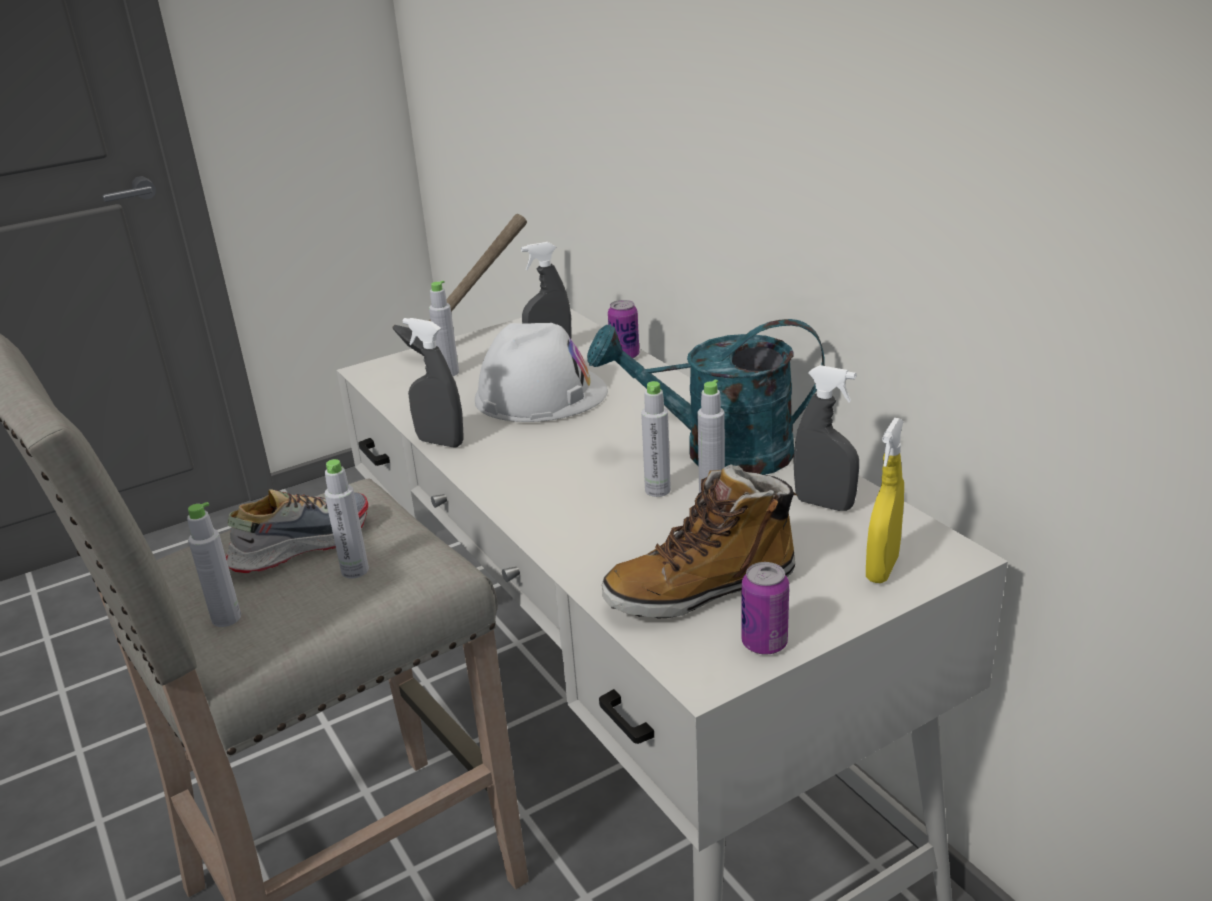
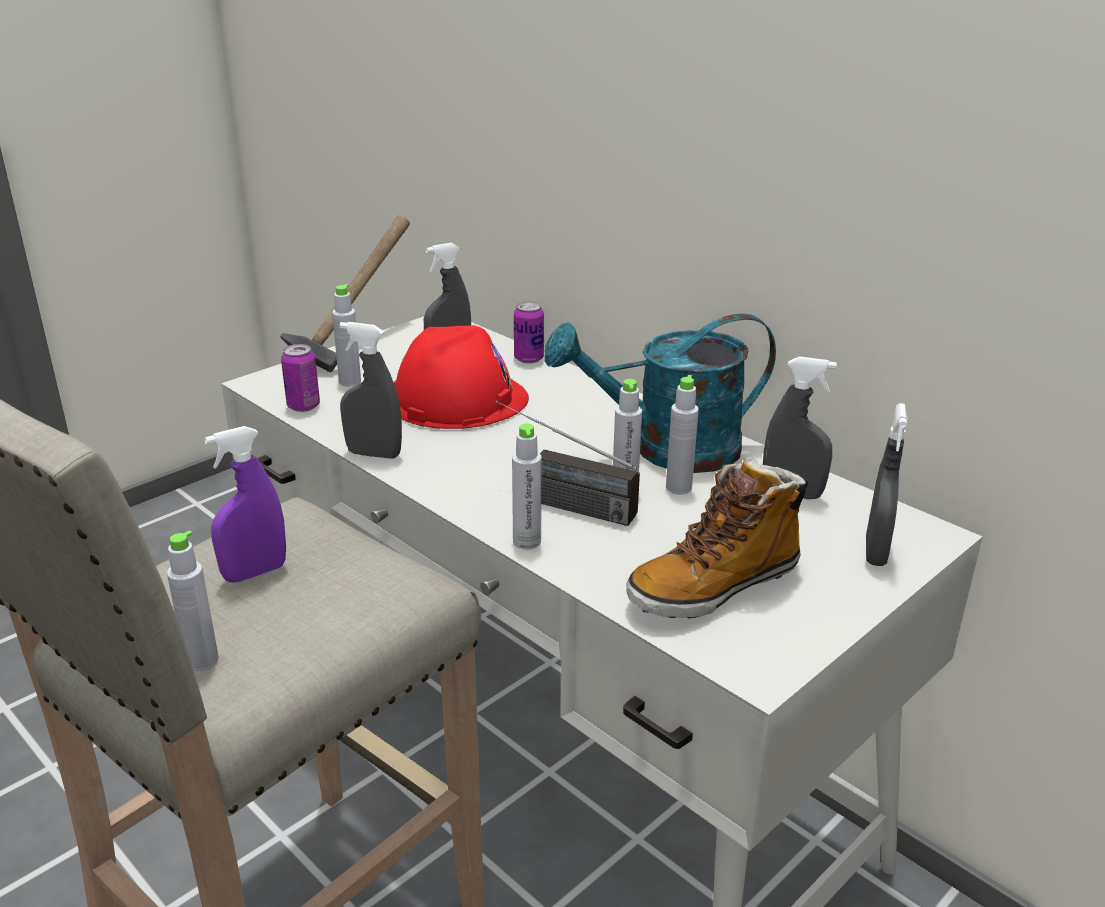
camera: 15 degrees left, 0 degrees up
shoe [225,489,368,573] -> purple spray bottle [204,426,286,582]
grey bottle [324,459,369,579] -> grey bottle moved to [512,423,541,549]
white hard hat [475,323,608,422] -> red hard hat [393,325,529,429]
can [742,562,789,655] -> can moved to [281,344,320,412]
yellow spray bottle [866,418,904,583] -> grey spray bottle [866,403,908,566]
none -> radio [495,400,640,526]

